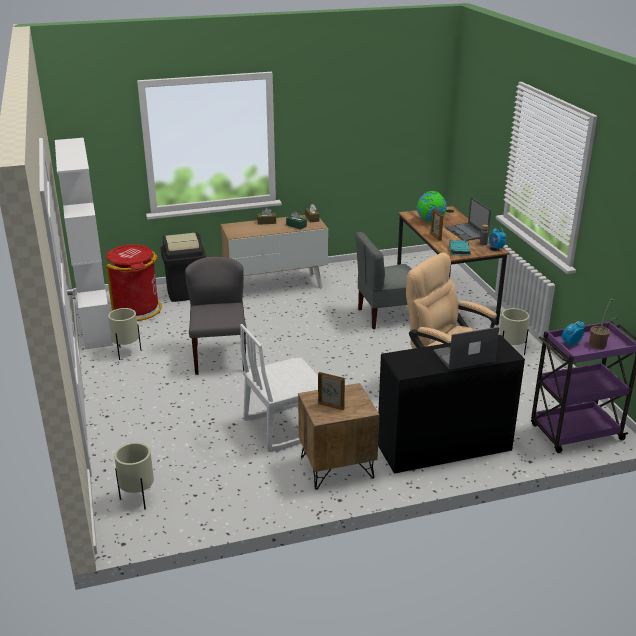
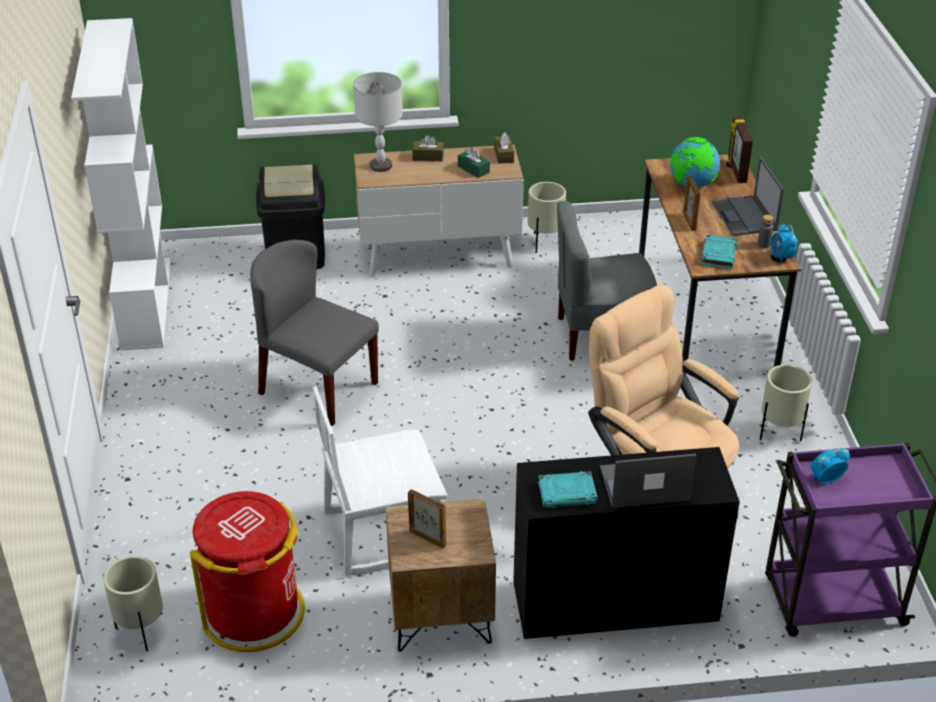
camera: 10 degrees right, 10 degrees up
red trash can [106,244,162,321] -> red trash can moved to [190,491,305,652]
beige planter [108,308,141,360] -> beige planter moved to [528,182,566,253]
grey chair [185,257,246,375] -> grey chair turned 60 degrees counterclockwise [250,240,379,426]
potted plant [589,298,616,349] -> none
none -> grey table lamp [353,72,403,172]
none -> turquoise book [538,471,598,508]
none -> picture frame [728,116,753,183]

